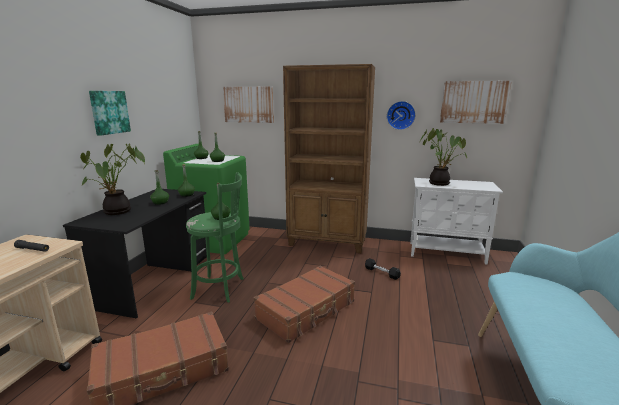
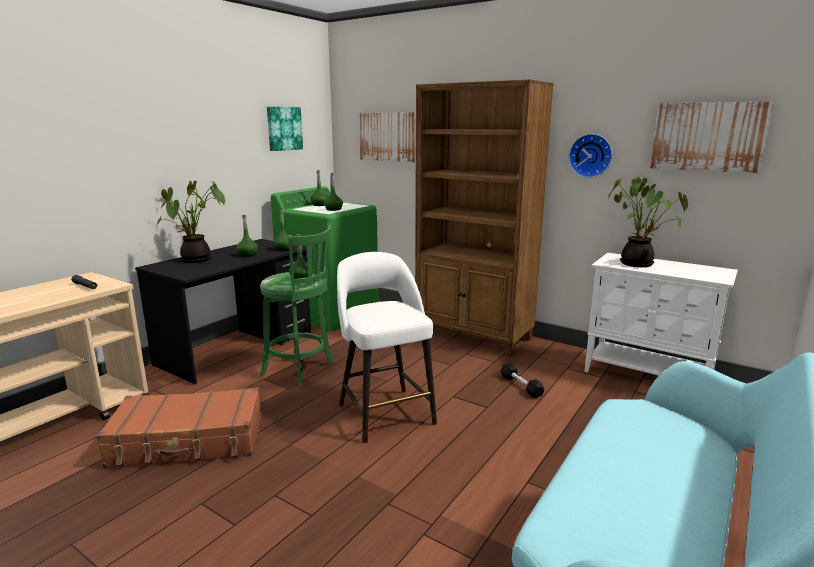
camera: 20 degrees right, 0 degrees up
picture [89,91,131,136] -> picture moved to [267,107,303,151]
brown suitcase [254,265,355,343] -> white stool [337,252,437,443]

